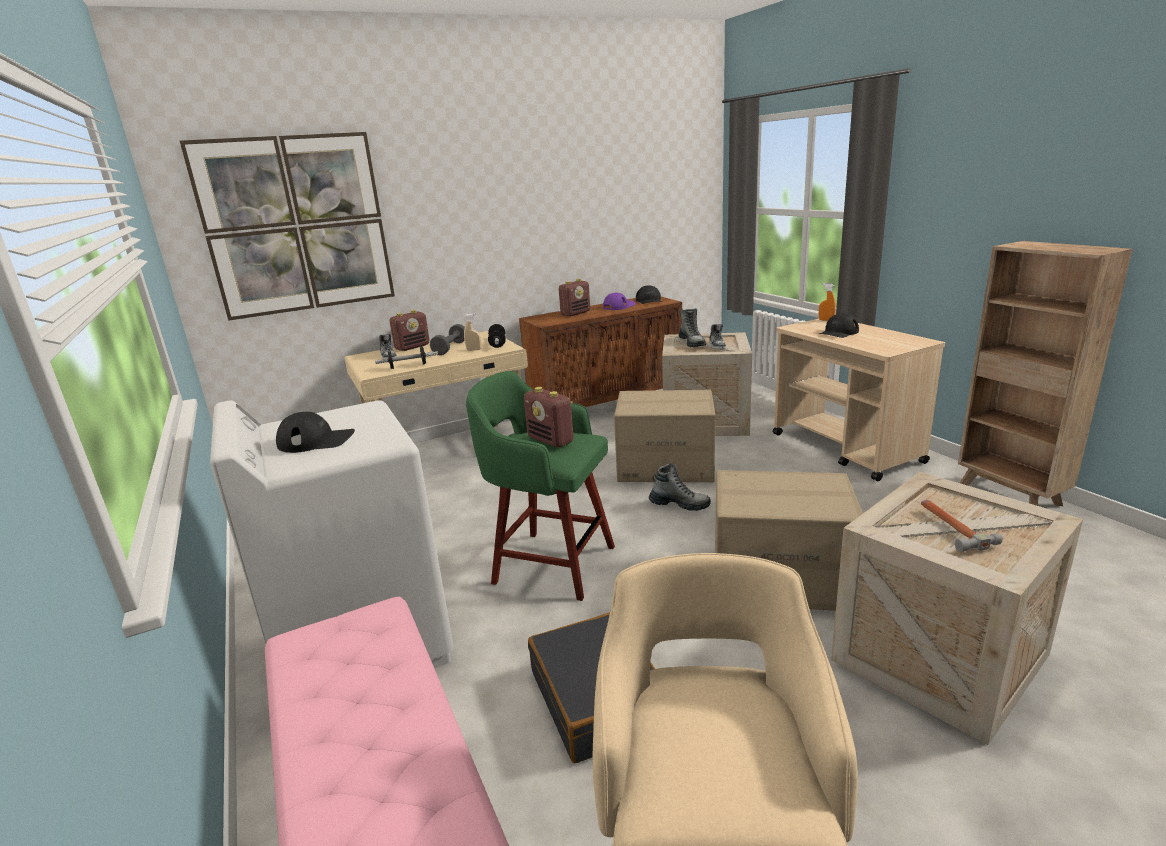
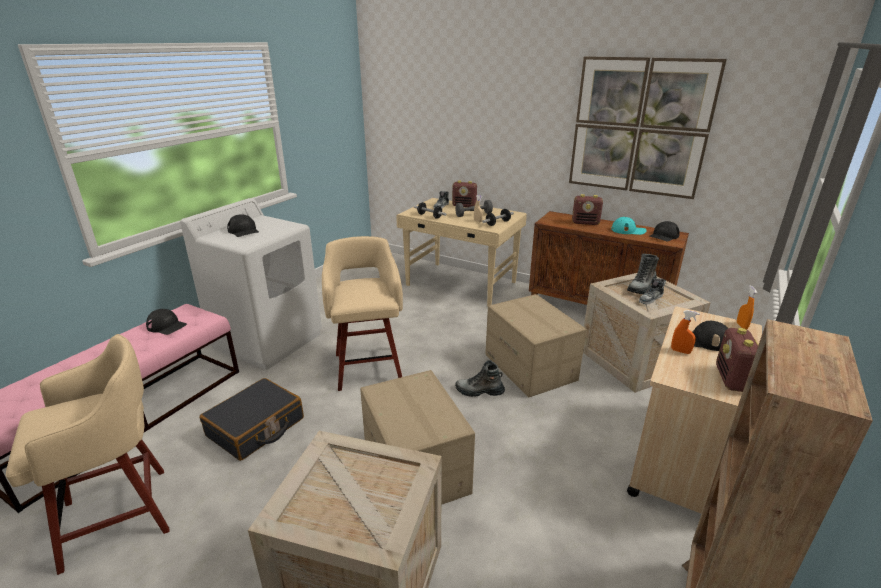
camera: 55 degrees right, 5 degrees up
picture [180,132,395,321] -> picture moved to [569,56,727,199]
green stool [466,371,615,601] -> beige stool [322,236,403,391]
radio [524,387,574,447] -> radio moved to [716,328,758,392]
purple cap [603,293,635,310] -> turquoise cap [611,217,647,235]
boot [649,463,711,511] -> boot turned 120 degrees clockwise [455,360,505,397]
hammer [921,500,1003,552] -> none
none -> black cap [146,309,187,335]
none -> orange spray bottle [671,310,700,354]

